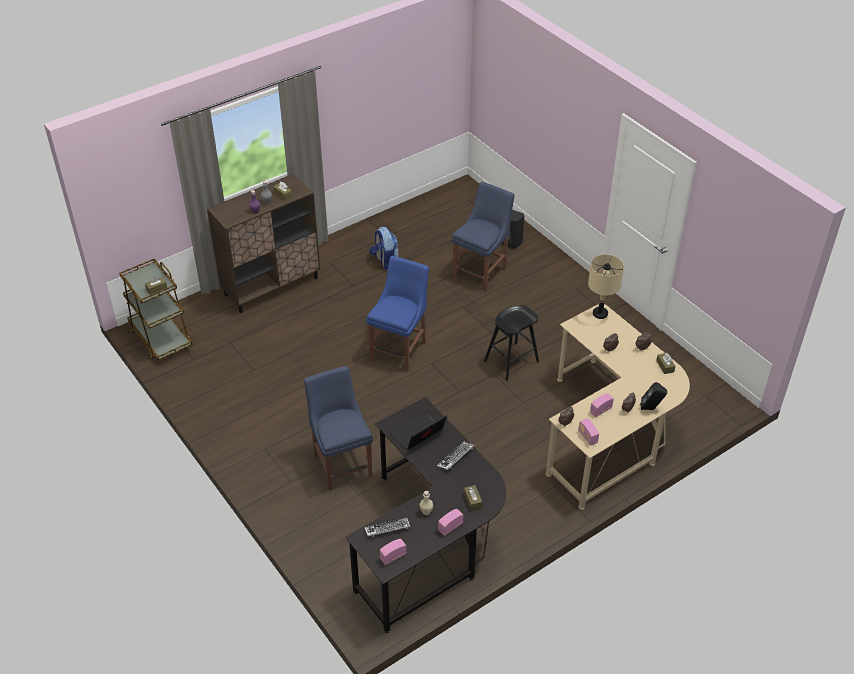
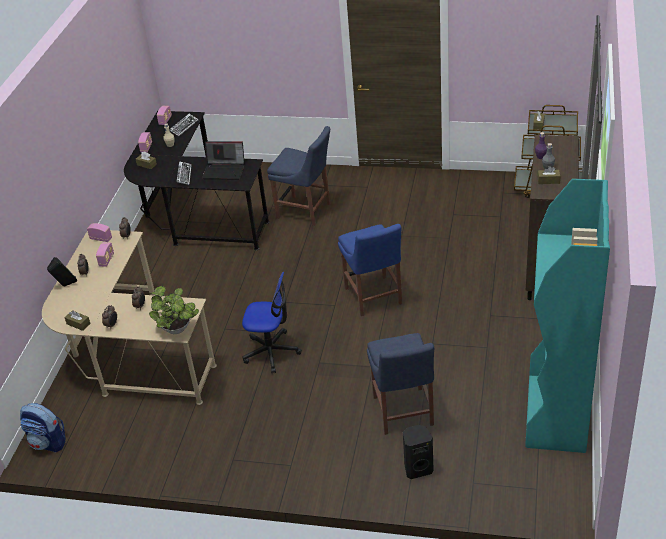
camera: 140 degrees right, 5 degrees down
backpack [369,227,399,270] -> backpack moved to [20,403,66,452]
laptop [391,413,447,450] -> laptop turned 90 degrees clockwise [202,141,245,179]
black stool [484,305,539,381] -> office chair [242,272,302,373]
beige table lamp [588,255,624,319] -> potted plant [149,286,199,334]
none -> turquoise bookcase [525,179,610,453]

